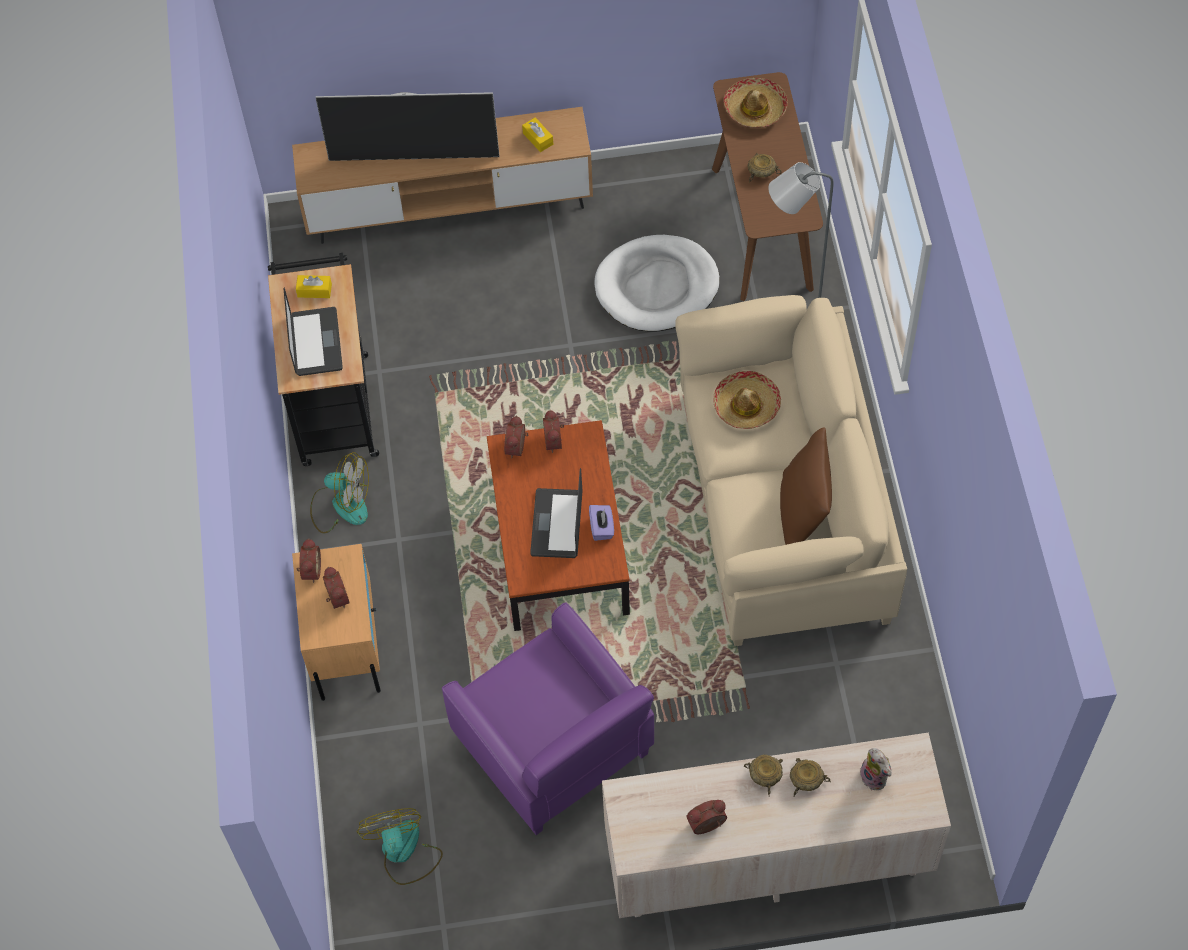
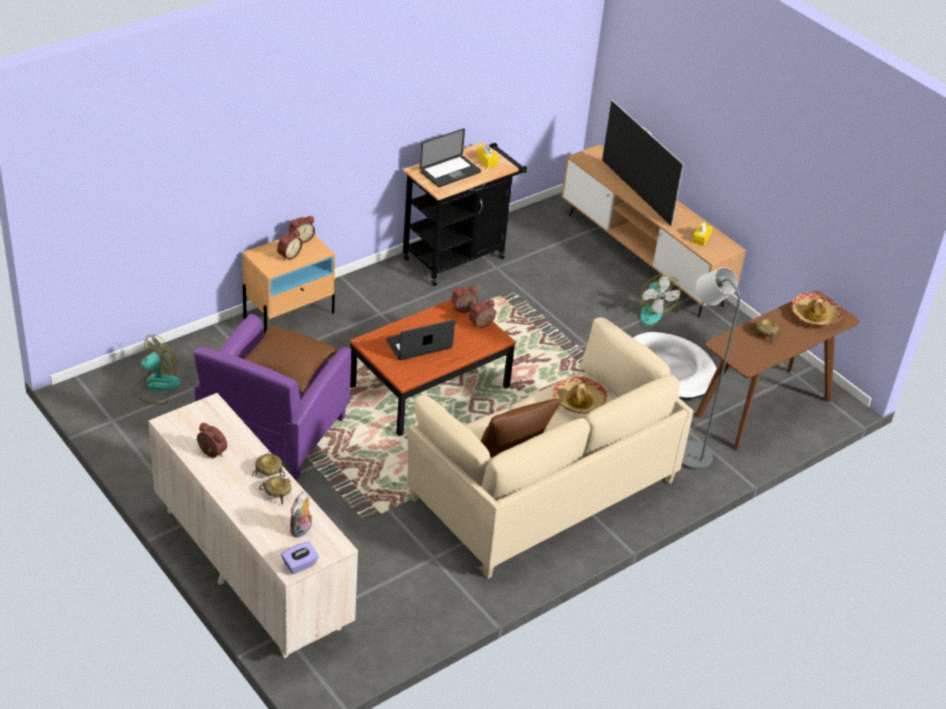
camera: 55 degrees right, 20 degrees down
fan [310,452,369,534] -> fan moved to [623,275,681,326]
purple tissue box [589,505,614,541] -> purple tissue box moved to [281,541,319,574]
none -> brown pillow [244,326,337,393]

